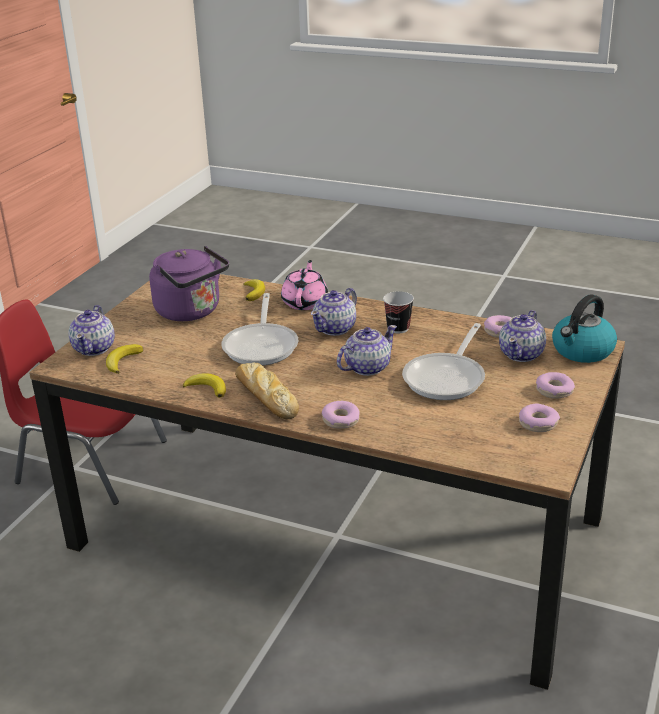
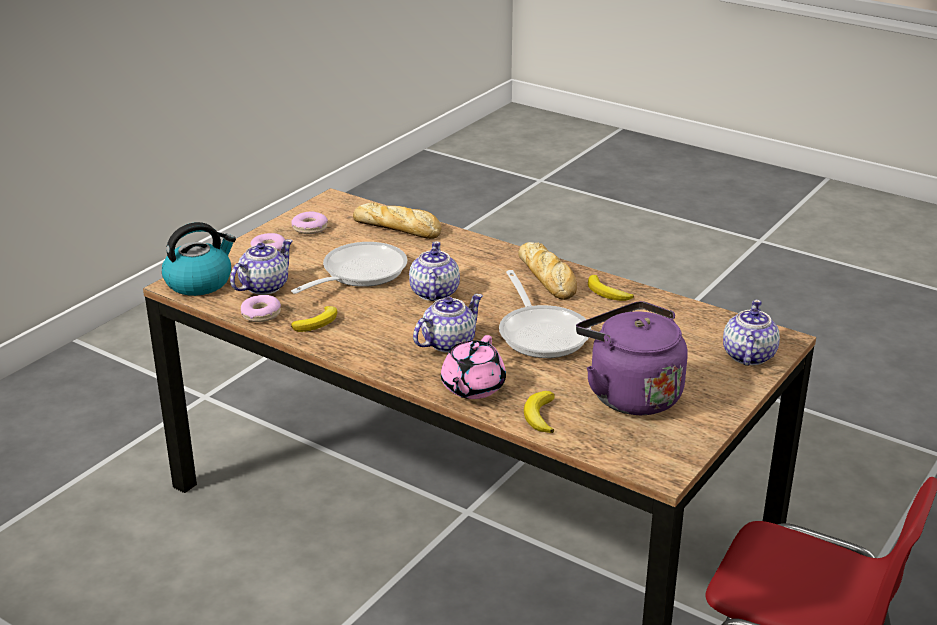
camera: 170 degrees left, 0 degrees up
banana [106,344,143,374] -> banana moved to [291,306,337,332]
frying pan [221,293,298,366] -> frying pan turned 150 degrees clockwise [499,270,591,358]
donut [322,401,360,429] -> none
teapot [337,325,397,376] -> teapot turned 120 degrees clockwise [409,241,460,301]
cup [383,291,414,334] -> none
none -> bread [353,202,442,239]

